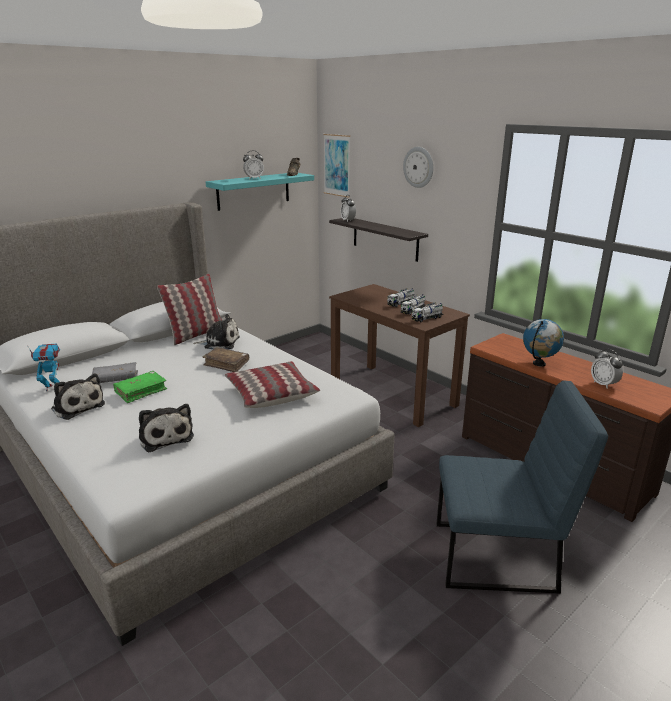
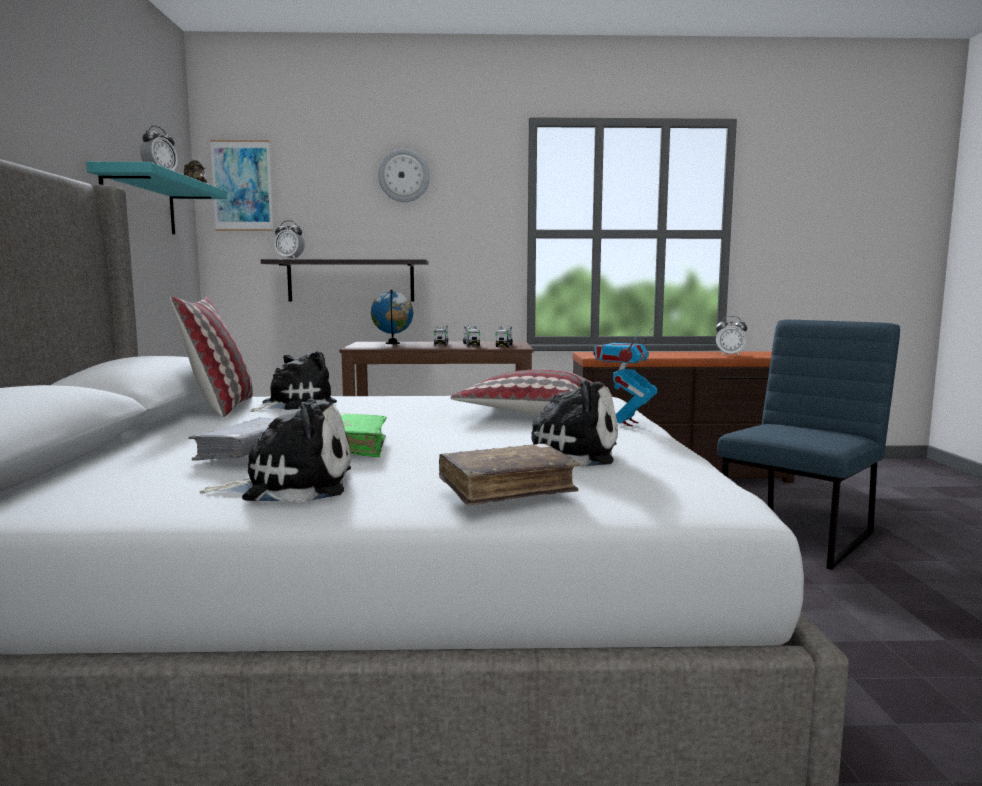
camera: 50 degrees left, 15 degrees down
toy robot [28,344,60,391] -> toy robot moved to [593,328,658,426]
brown book [202,347,249,372] -> brown book moved to [439,443,581,506]
globe [523,319,564,367] -> globe moved to [371,289,413,344]

